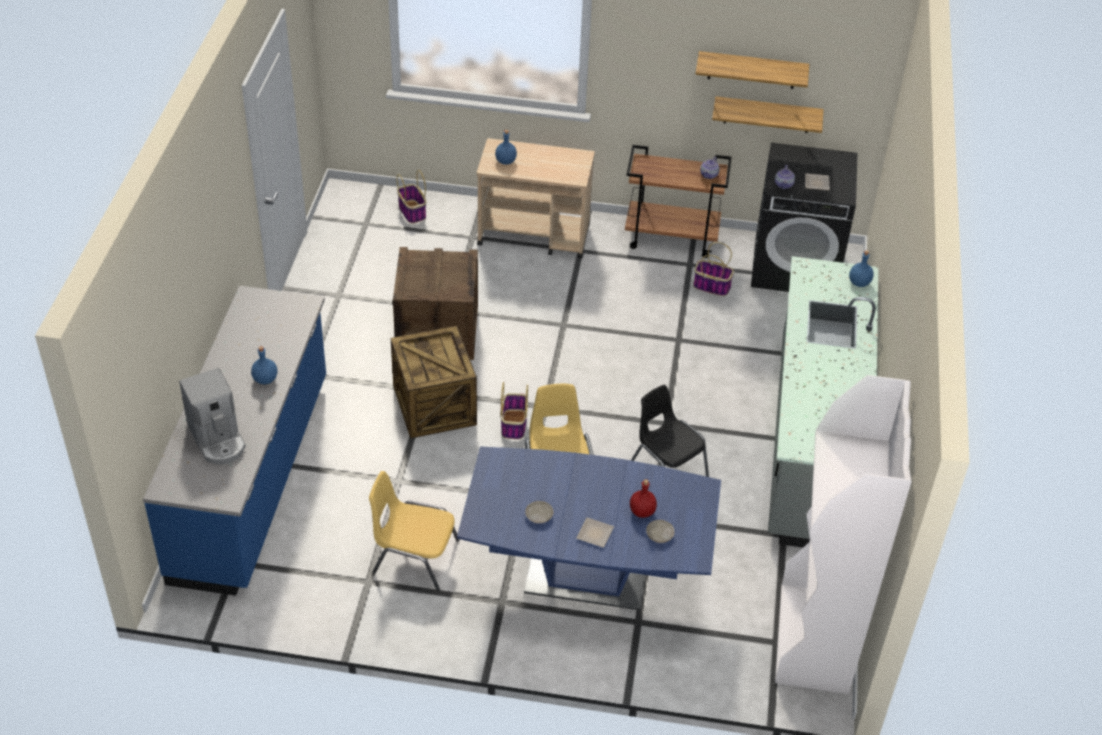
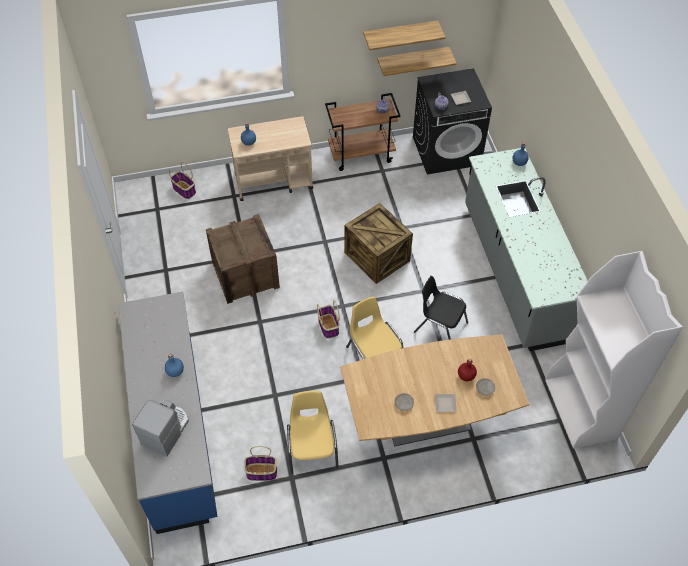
camera: 20 degrees left, 10 degrees up
coffee machine [179,368,246,465] -> coffee machine turned 105 degrees counterclockwise [132,400,189,457]
yellow chair [369,471,460,591] -> yellow chair turned 90 degrees clockwise [287,391,339,474]
crate [391,326,477,439] -> crate moved to [345,203,413,284]
blue dining table [457,446,721,610] -> brown dining table [340,334,529,447]
basket [693,242,734,296] -> basket moved to [244,446,277,481]

